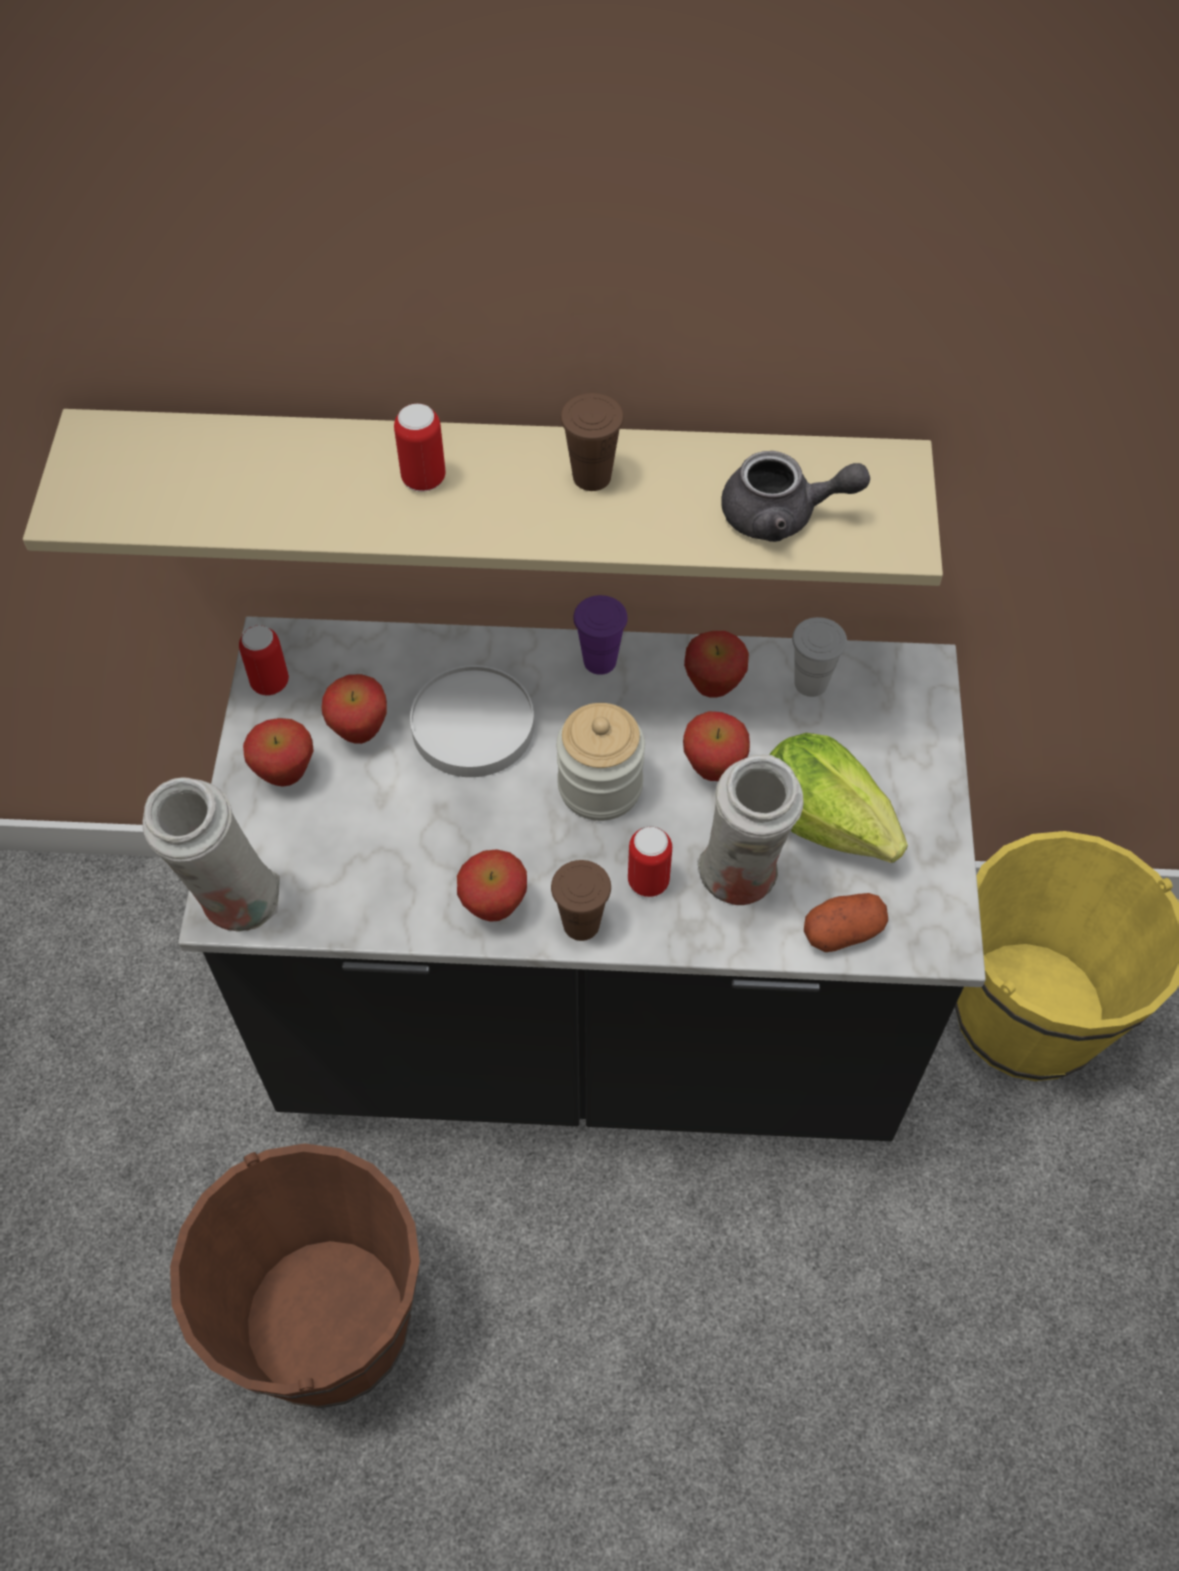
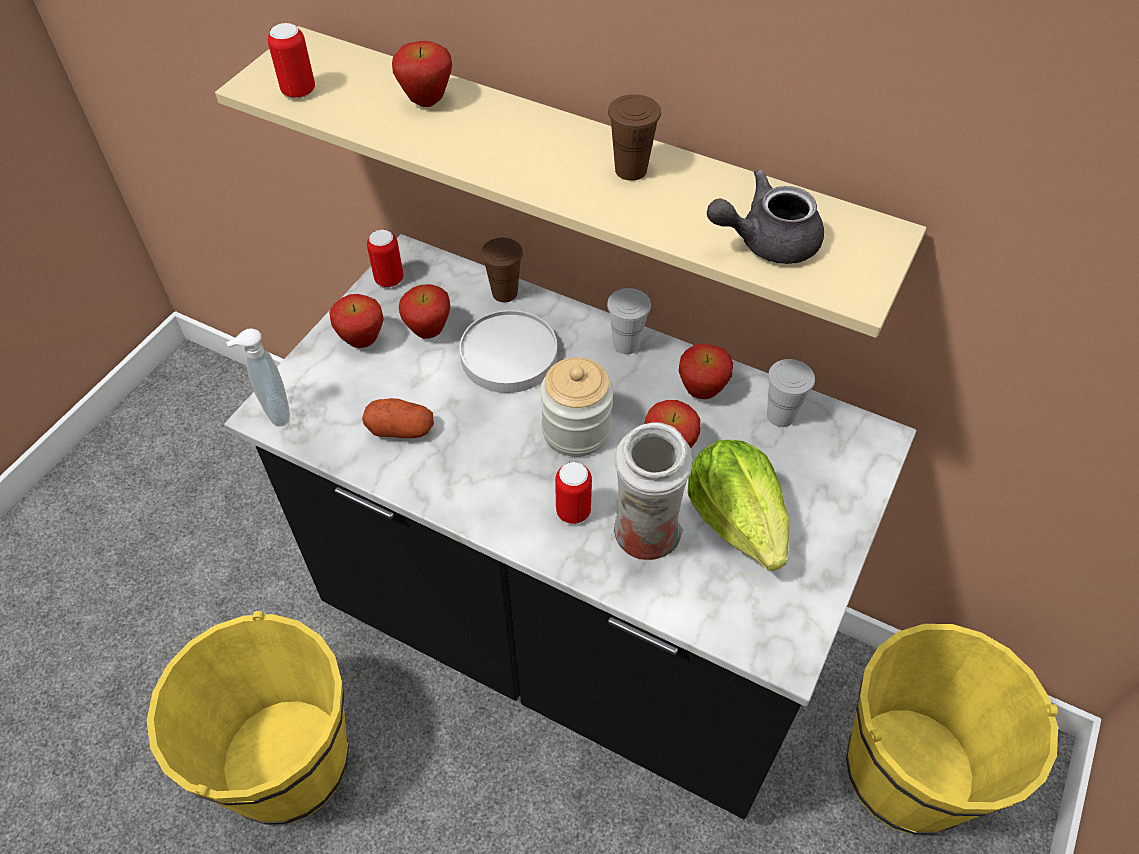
camera: 25 degrees right, 5 degrees down
white vase [142,778,280,932] -> soap dispenser [226,328,290,426]
brown bucket [170,1143,420,1408] -> yellow bucket [147,611,349,825]
can [394,403,446,492] -> can moved to [268,23,315,99]
apple [457,849,527,922] -> apple moved to [392,41,452,107]
brown cup [551,860,611,941] -> brown cup moved to [481,238,523,302]
purple cup [573,595,628,675] -> white cup [607,288,651,354]
grey teapot [721,451,870,542] -> grey teapot turned 135 degrees clockwise [707,169,824,264]
potato [804,893,888,952] -> potato moved to [362,398,434,438]

